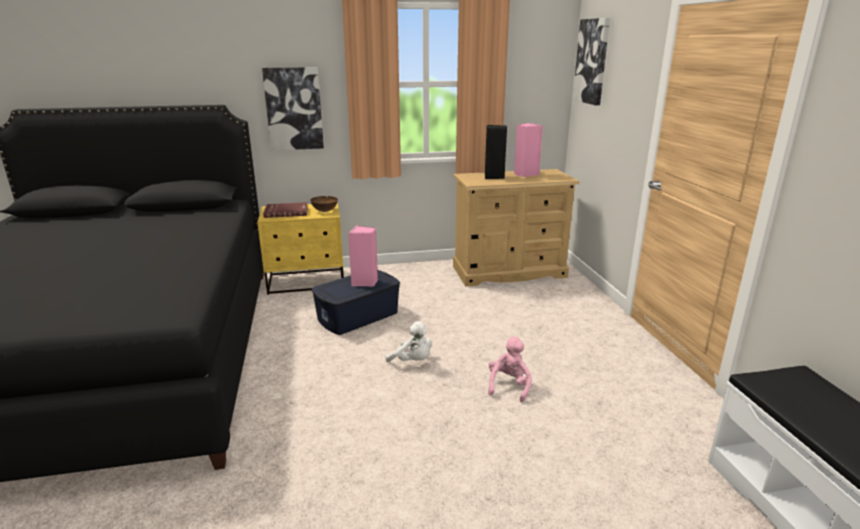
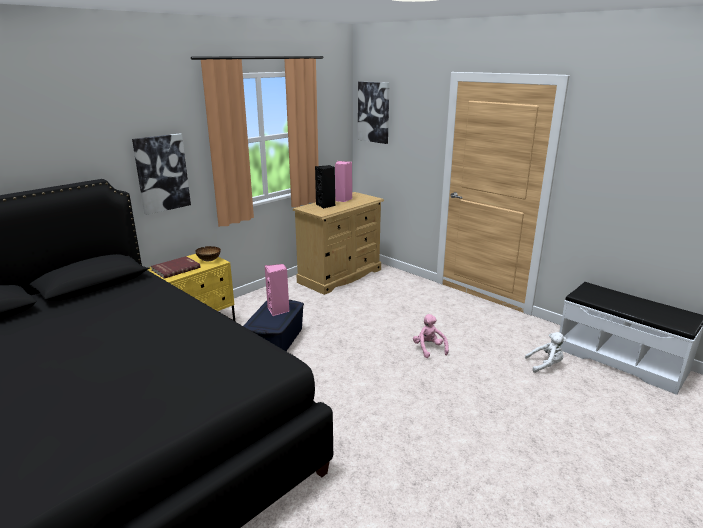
camera: 35 degrees left, 0 degrees up
white plush toy [385,321,432,362] -> white plush toy moved to [525,332,567,373]

